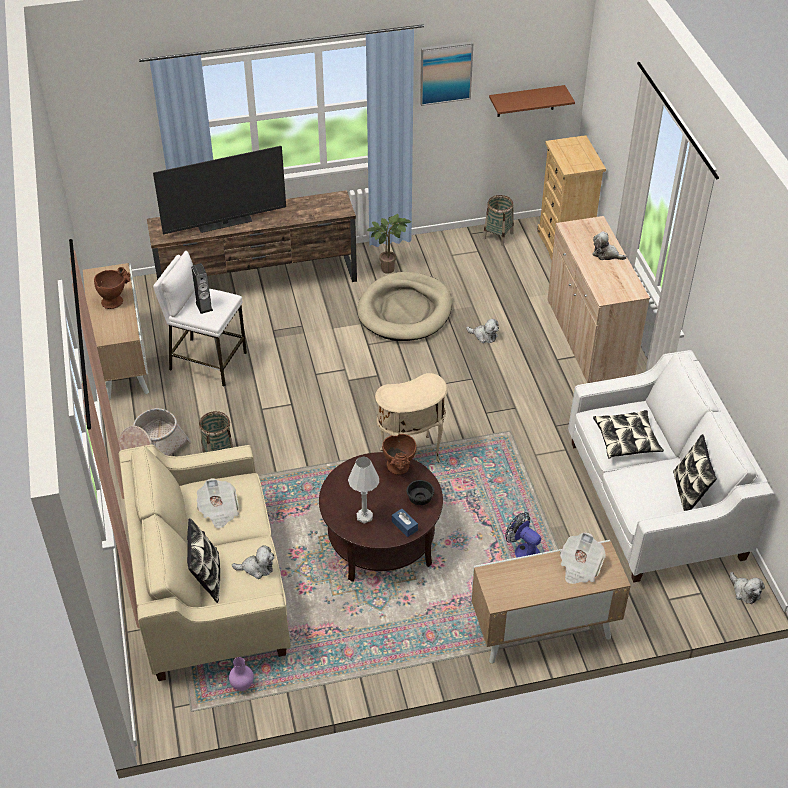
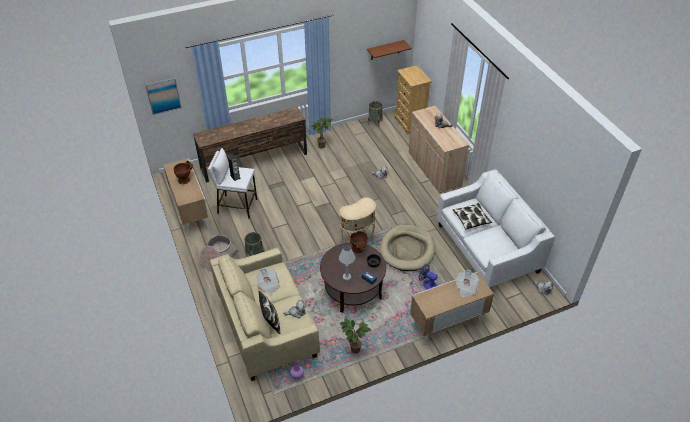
camera: 10 degrees left, 0 degrees up
television [153,146,286,234] -> none
beige dog bed [357,272,452,341] -> beige dog bed moved to [380,225,435,271]
picture [420,41,473,106] -> picture moved to [145,78,182,115]
pillow [673,434,717,511] -> none
none -> potted plant [340,318,371,354]

